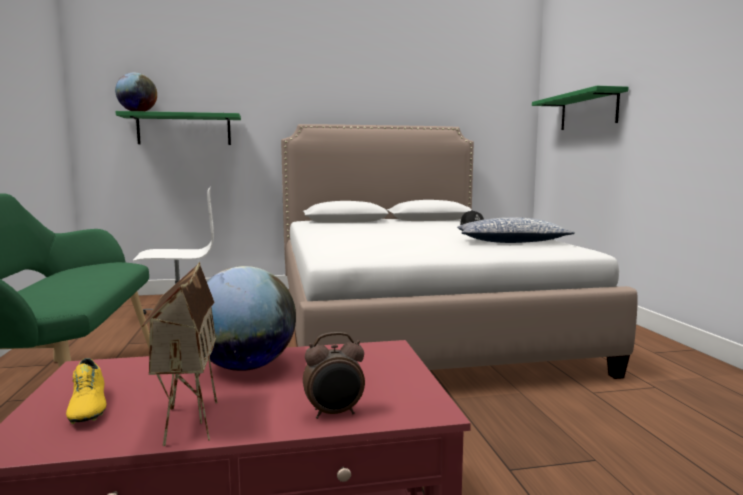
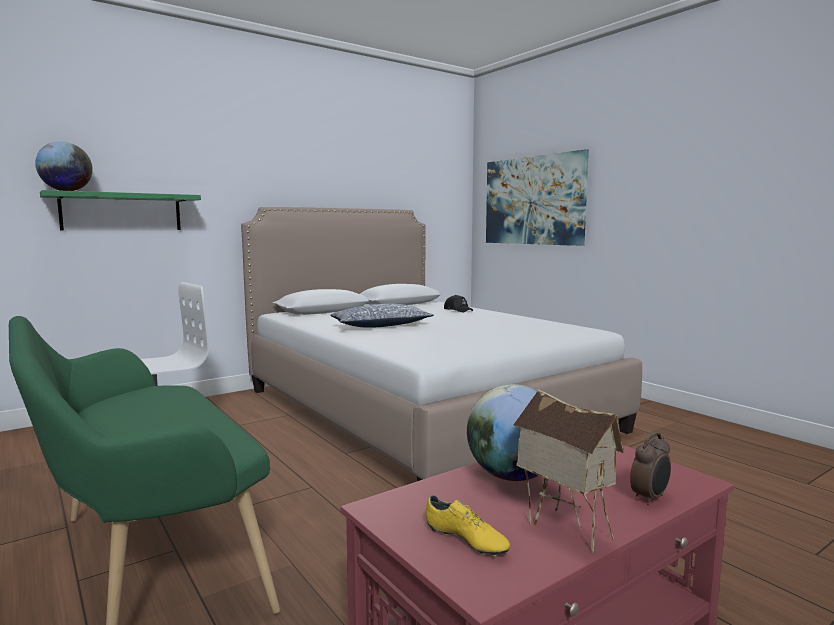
camera: 25 degrees left, 0 degrees up
pillow [457,217,575,243] -> pillow moved to [330,304,434,328]
green shelf [532,86,629,130] -> picture [486,149,589,246]

